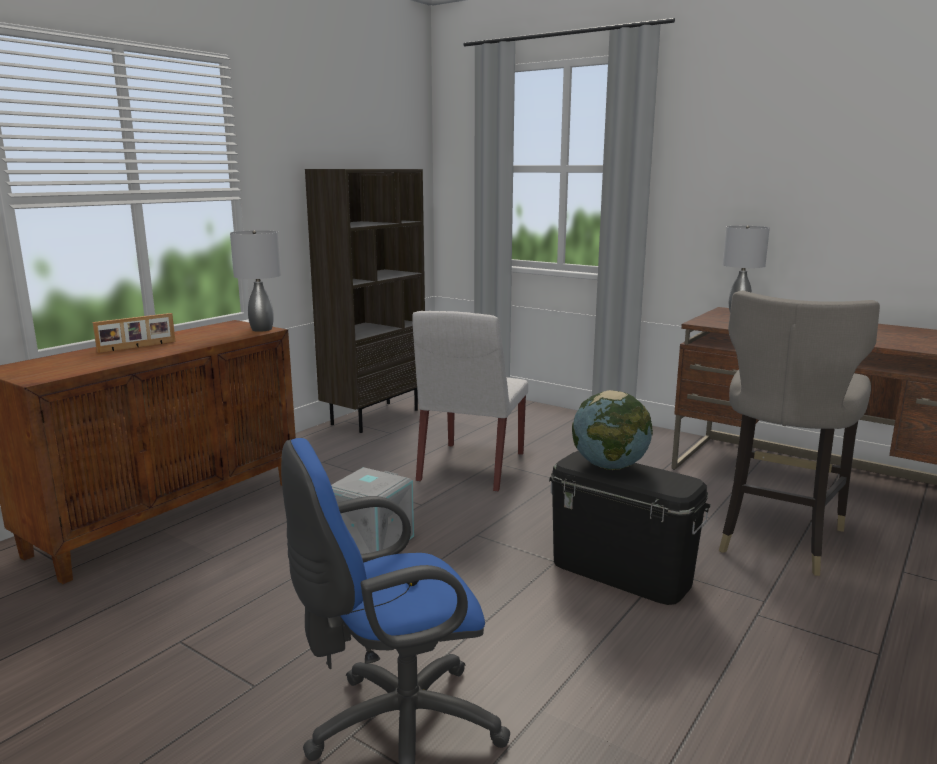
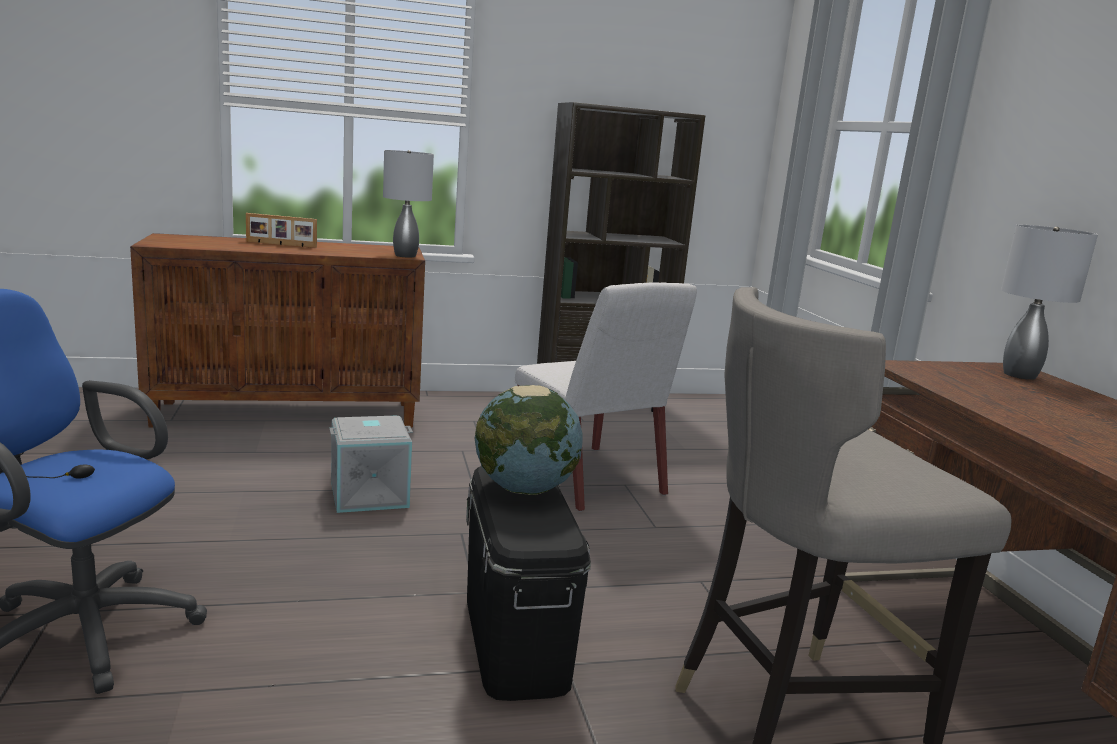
camera: 40 degrees right, 0 degrees up
white chair [412,311,528,492] -> white chair turned 90 degrees counterclockwise [515,282,697,512]

